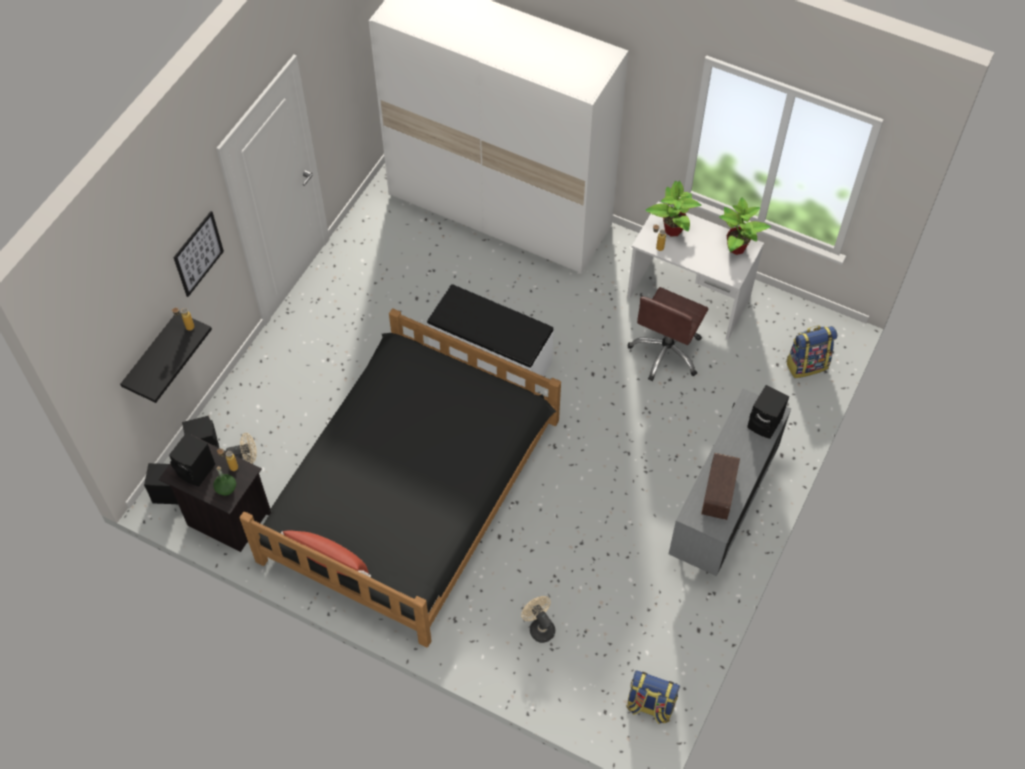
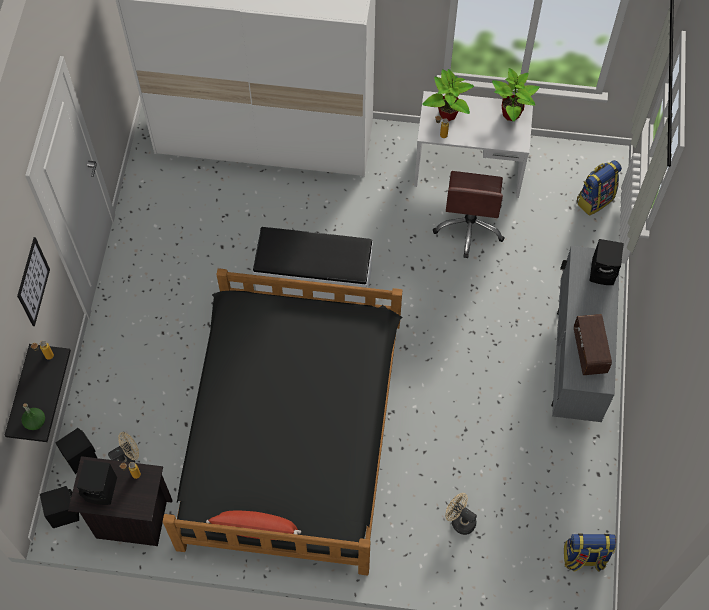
camera: 20 degrees left, 5 degrees up
green bottle [213,466,236,496] -> green bottle moved to [21,403,45,430]

